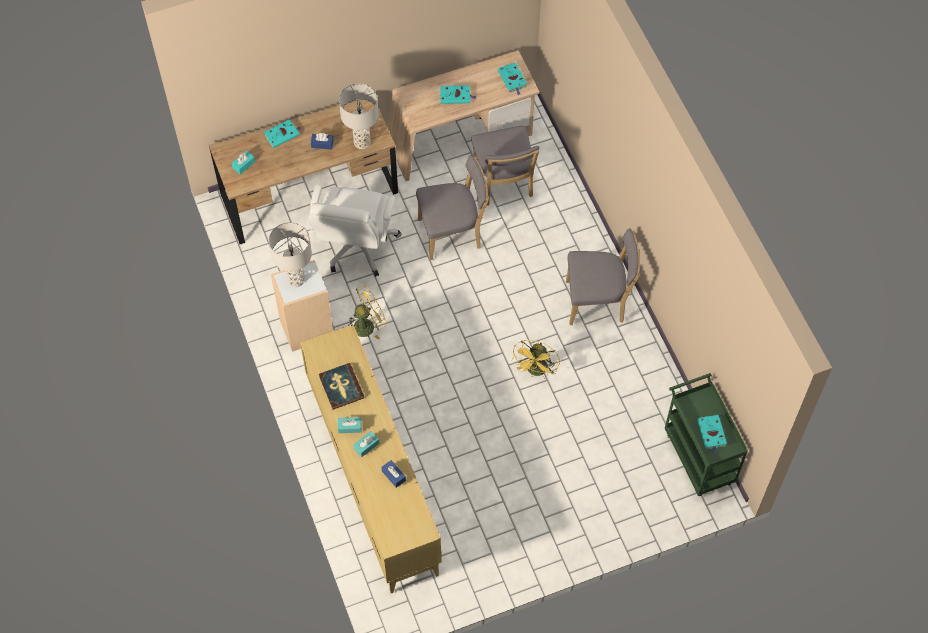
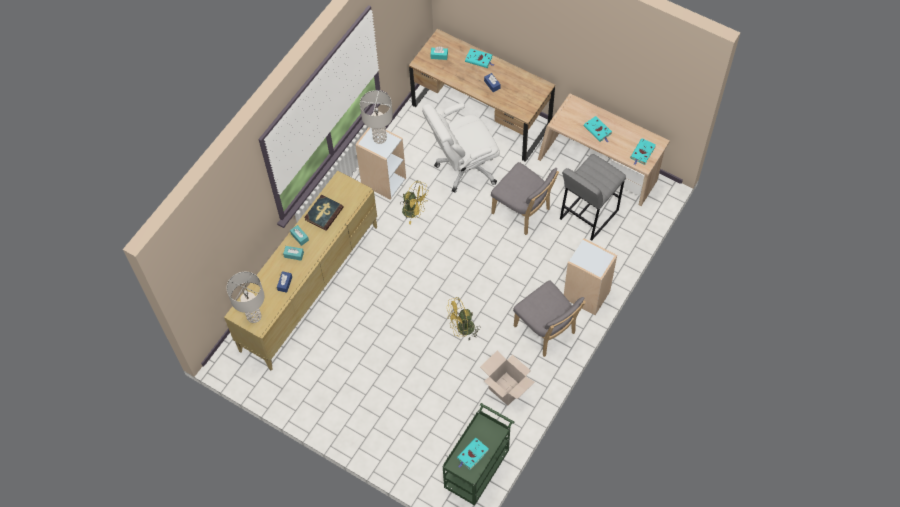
camera: 55 degrees right, 0 degrees up
white table lamp [339,83,379,149] -> white table lamp moved to [227,272,264,323]
grey chair [471,126,539,206] -> grey stool [560,154,626,241]
none -> cardboard box [480,350,534,405]
none -> bookcase [564,238,617,315]

